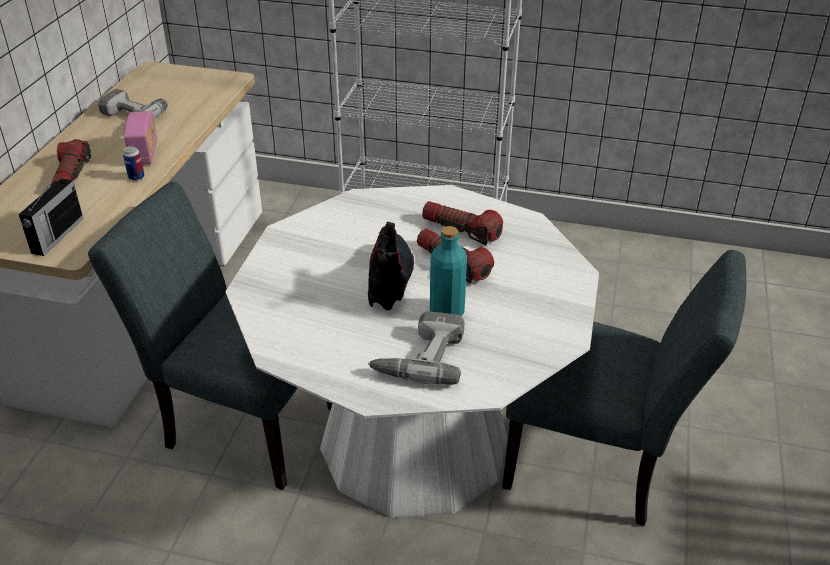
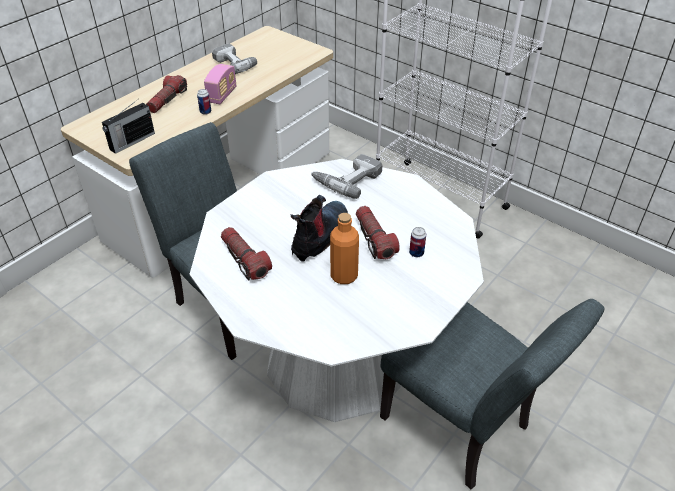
camera: 25 degrees right, 5 degrees up
power drill [368,311,465,385] -> power drill moved to [311,154,382,199]
flashlight [422,201,503,245] -> flashlight moved to [221,227,272,281]
turquoise bottle [430,226,467,316] -> orange bottle [330,213,359,284]
none -> can [409,227,426,257]

